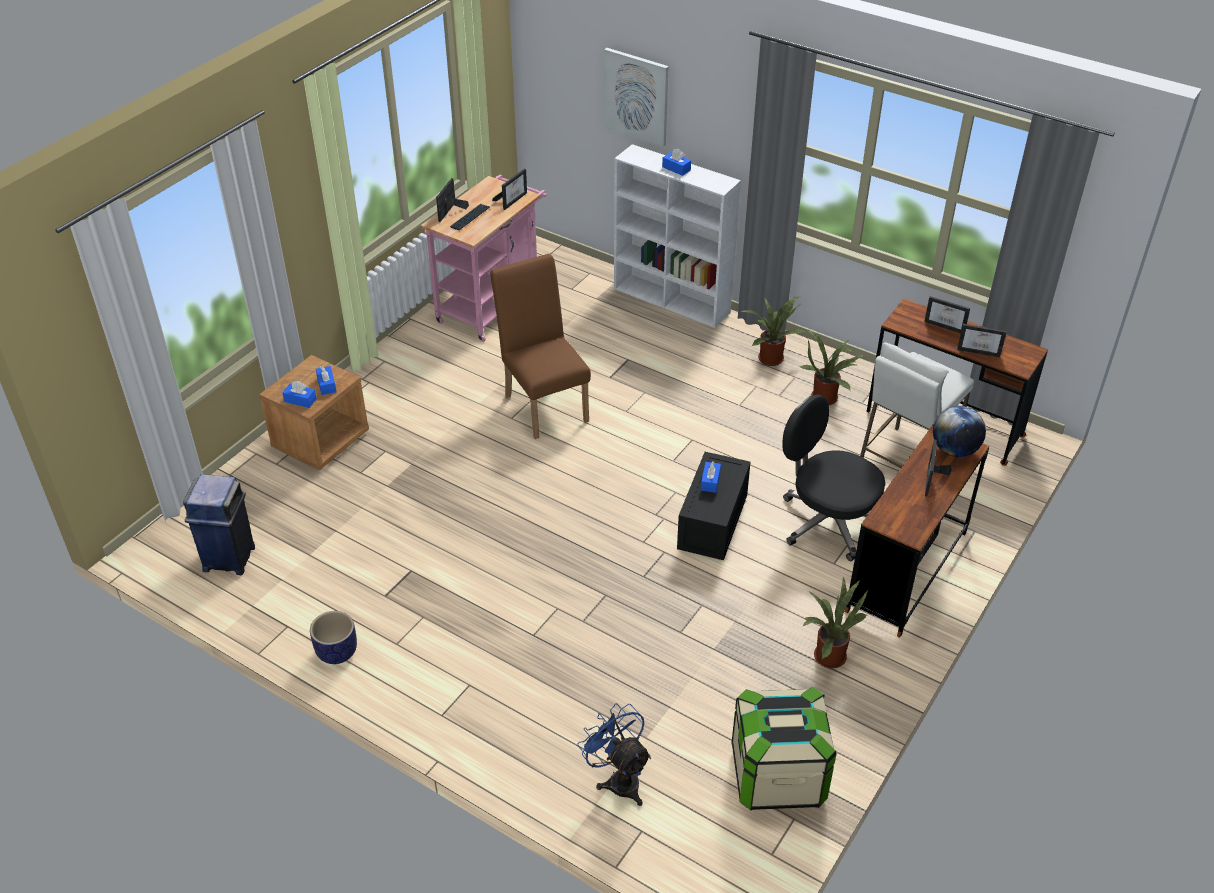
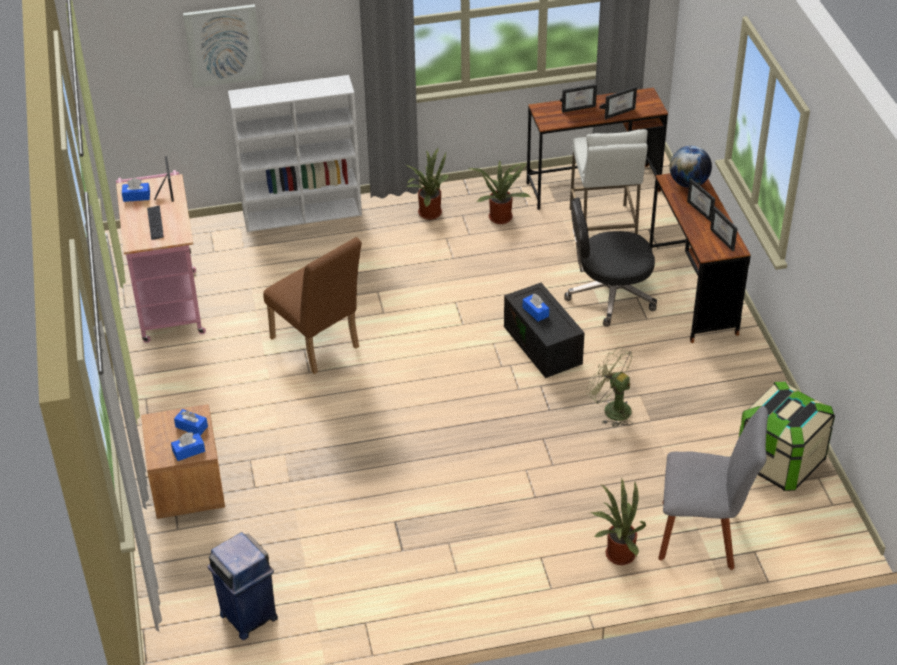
camera: 45 degrees left, 0 degrees up
planter [310,611,357,664] -> none
picture frame [436,178,469,222] -> picture frame moved to [710,206,738,252]
brown chair [490,254,591,439] -> brown chair turned 150 degrees counterclockwise [263,237,362,374]
blue fan [577,703,651,806] -> grey chair [658,406,768,570]
blue tissue box [662,148,691,176] -> blue tissue box moved to [122,178,150,202]
potted plant [803,576,868,669] -> potted plant moved to [589,479,646,565]
none -> green fan [586,347,633,428]

